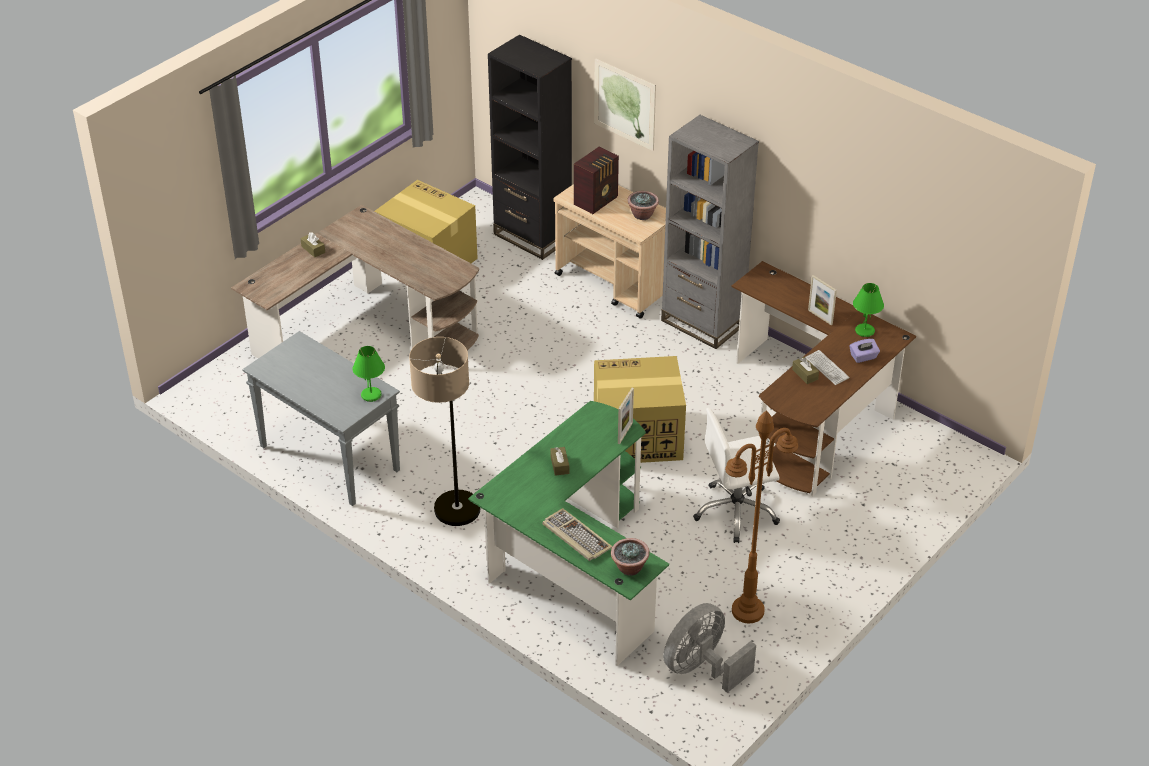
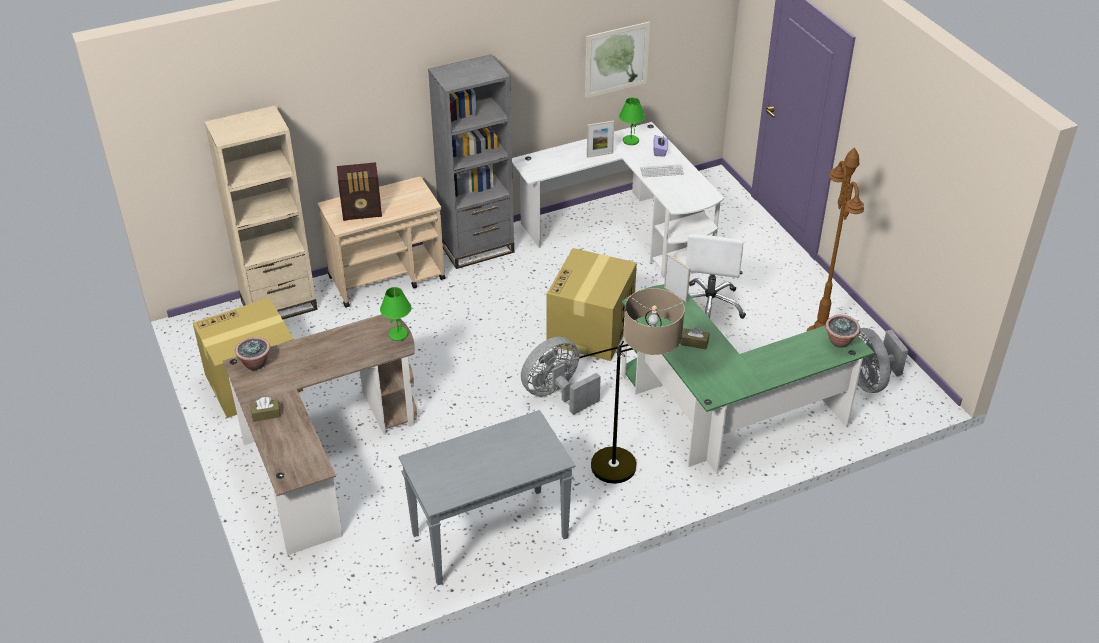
camera: 65 degrees left, 0 degrees up
green table lamp [352,346,385,402] -> green table lamp moved to [380,287,412,341]
black bookcase [488,35,572,260] -> beige bookcase [205,105,318,319]
keyboard [542,508,612,561] -> none
radio [574,147,619,214] -> radio turned 105 degrees clockwise [337,162,382,221]
picture [594,59,656,151] -> picture moved to [585,22,650,98]
potted plant [627,191,659,220] -> potted plant moved to [235,337,270,370]
brown desk [731,261,916,496] -> white desk [512,122,724,278]
brown tissue box [792,357,819,384] -> none
none -> grey fan [521,337,601,415]

